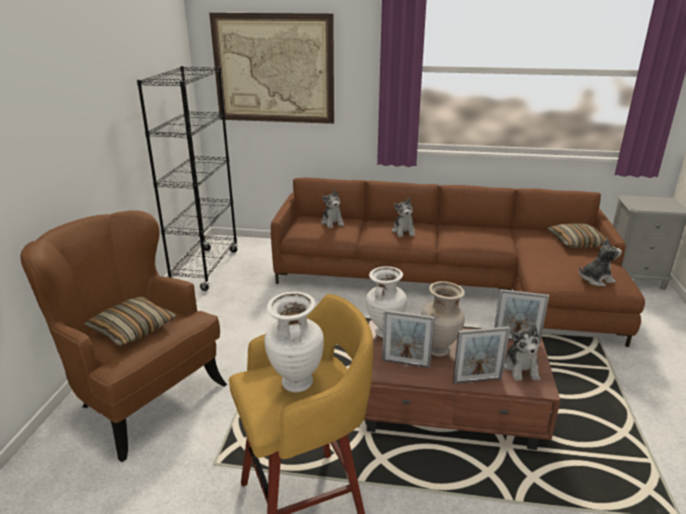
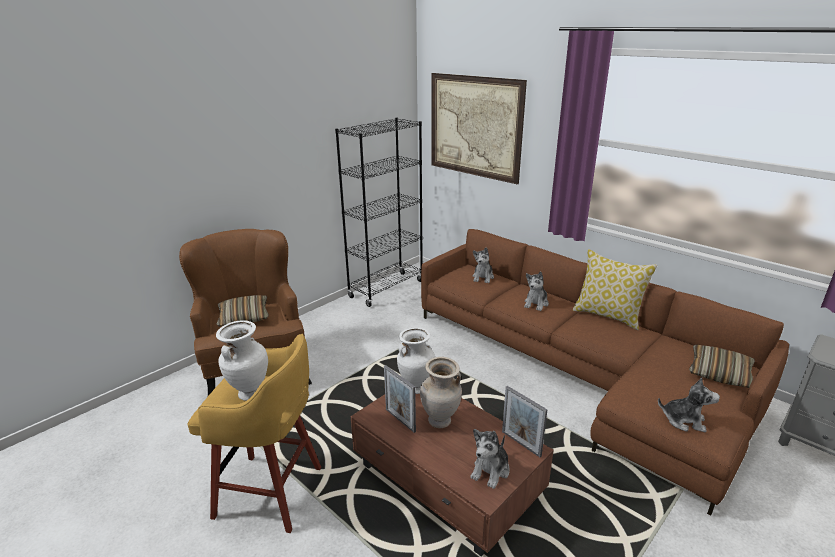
camera: 35 degrees right, 0 degrees up
picture frame [453,327,510,384] -> none
none -> pillow [573,249,657,330]

